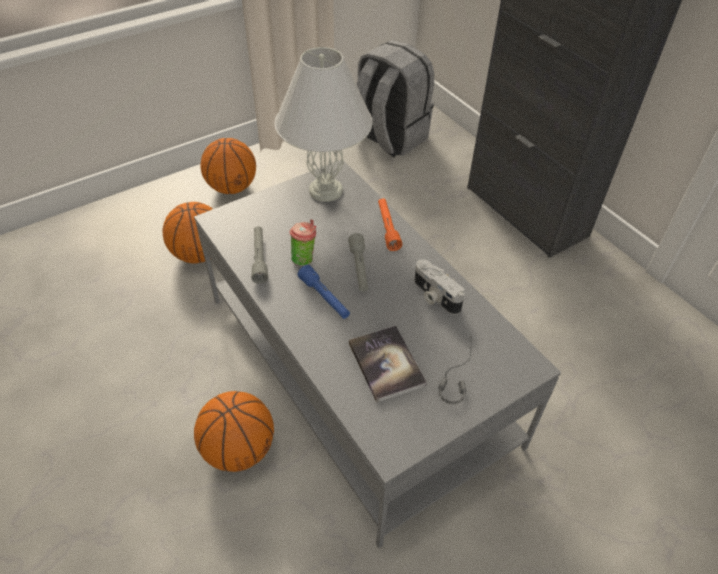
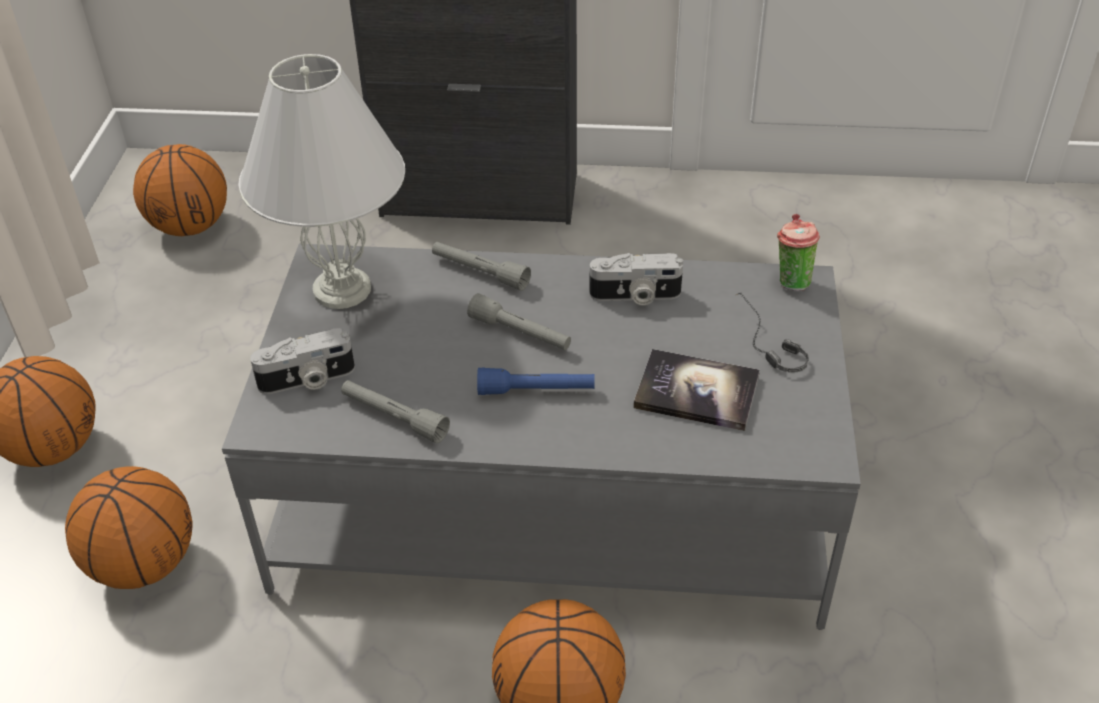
camera: 50 degrees left, 5 degrees down
cup [290,219,316,267] -> cup moved to [777,214,820,291]
grey backpack [356,40,434,157] -> basketball [133,144,227,236]
orange flashlight [378,198,402,251] -> grey flashlight [432,242,531,291]
none -> camera [250,328,355,394]

